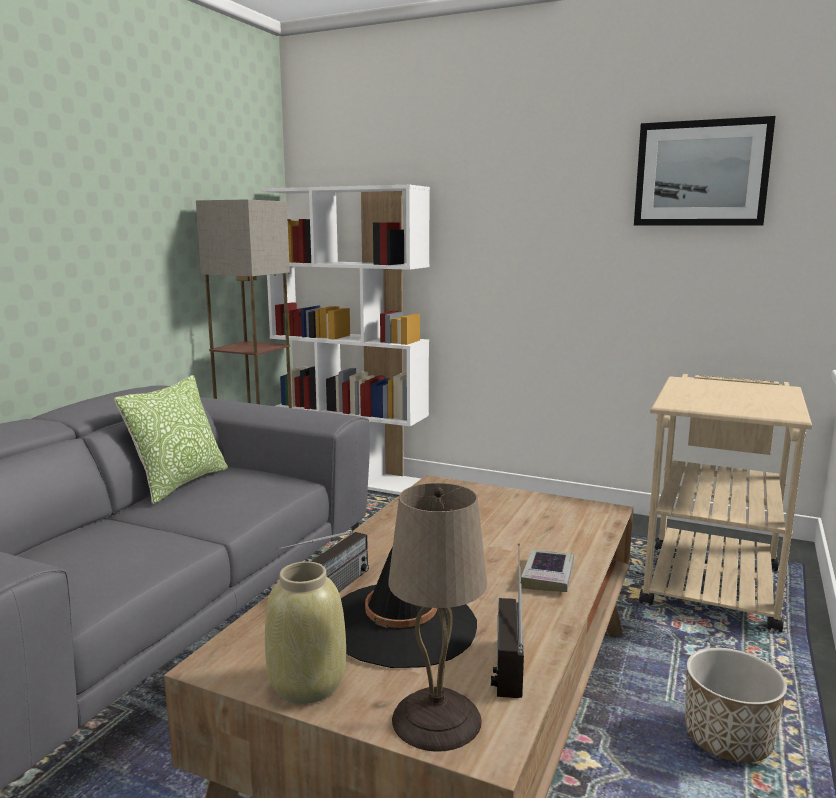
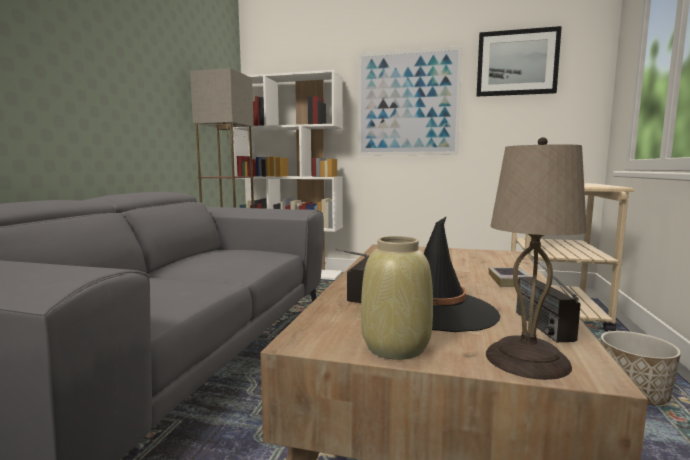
camera: 10 degrees left, 5 degrees down
pillow [114,375,228,504] -> none
none -> picture [358,46,462,156]

